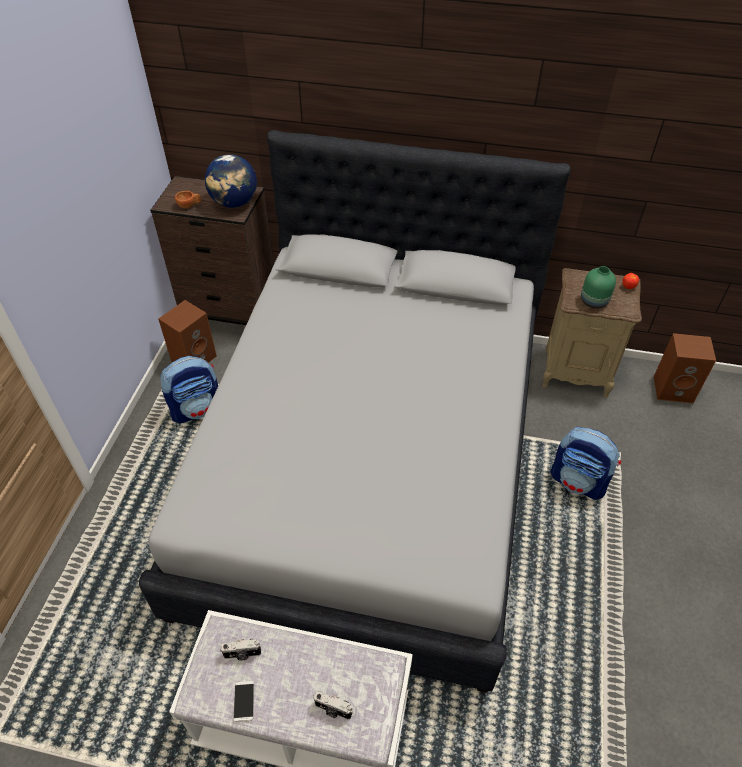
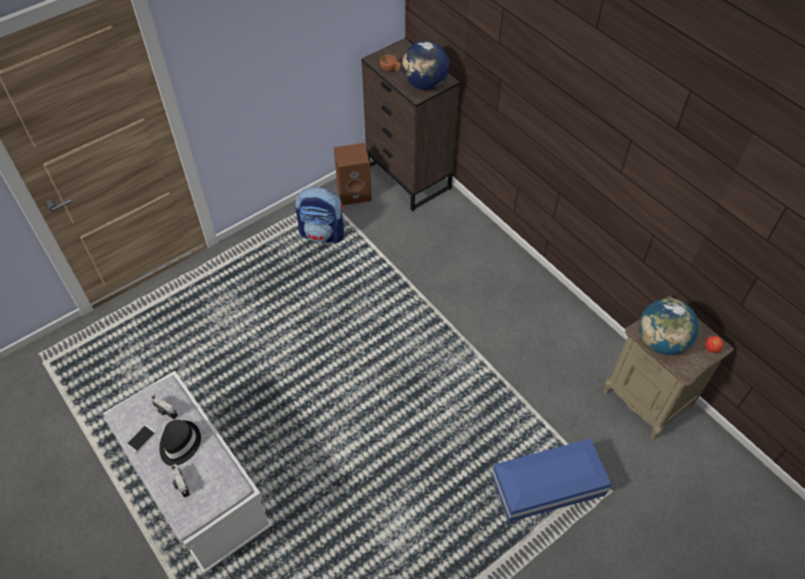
camera: 40 degrees right, 5 degrees up
grey bed [139,130,571,692] -> none
backpack [551,427,621,500] -> blue storage box [492,438,611,522]
green vase [581,266,616,309] -> globe [639,298,699,355]
brown speaker [654,333,716,403] -> none
none -> black hat [159,420,201,466]

